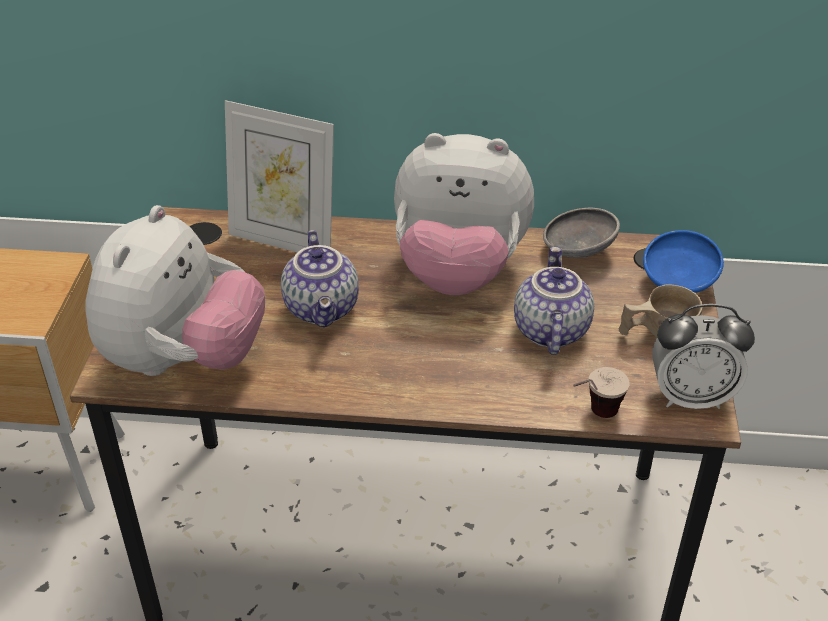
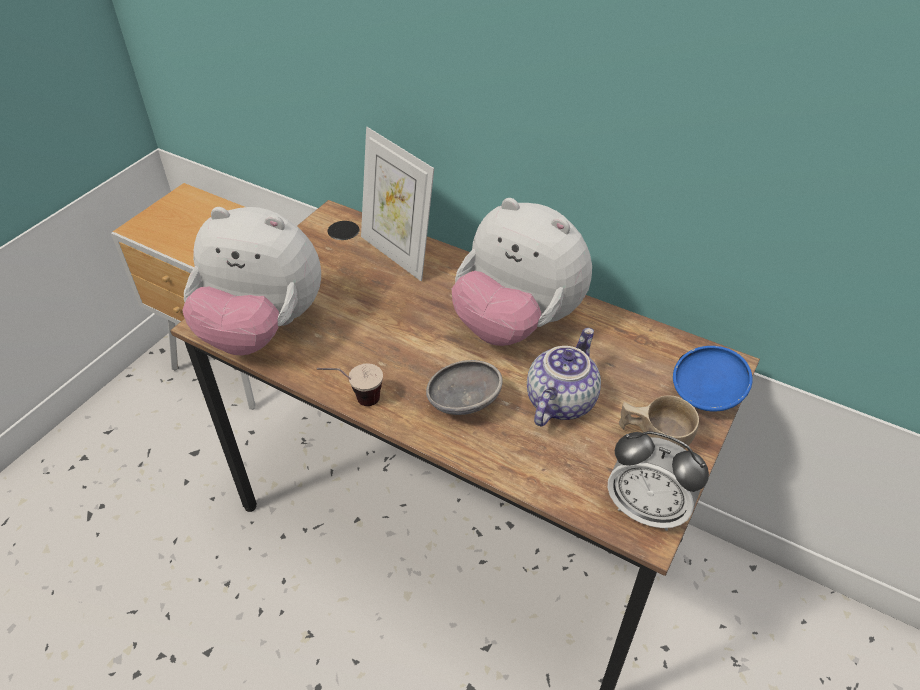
camera: 25 degrees right, 5 degrees up
plush toy [85,205,265,376] -> plush toy turned 60 degrees clockwise [182,207,321,355]
teapot [281,230,359,327] -> none
grey bowl [543,208,620,258] -> grey bowl moved to [426,360,503,415]
cup [573,367,630,418] -> cup moved to [317,363,383,406]

